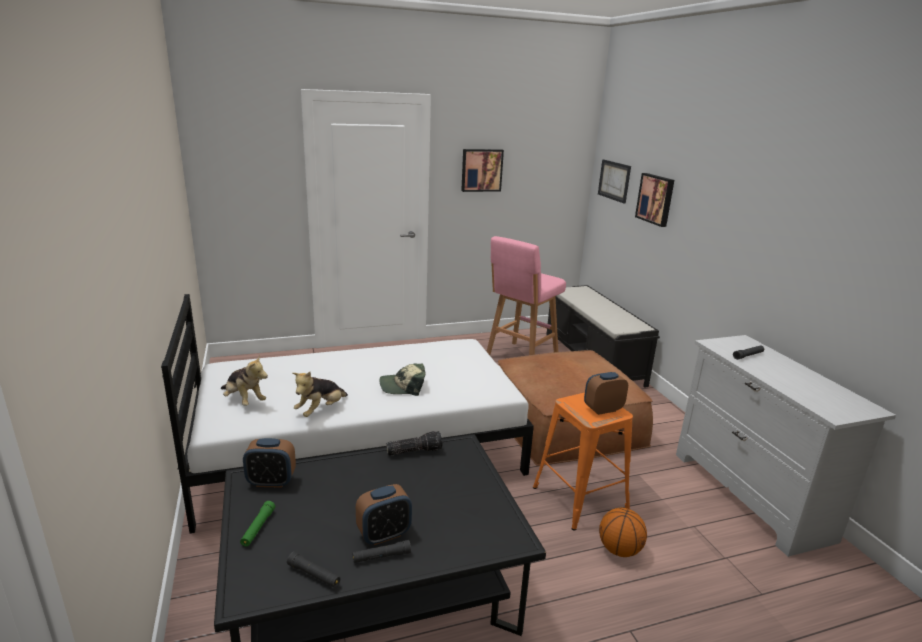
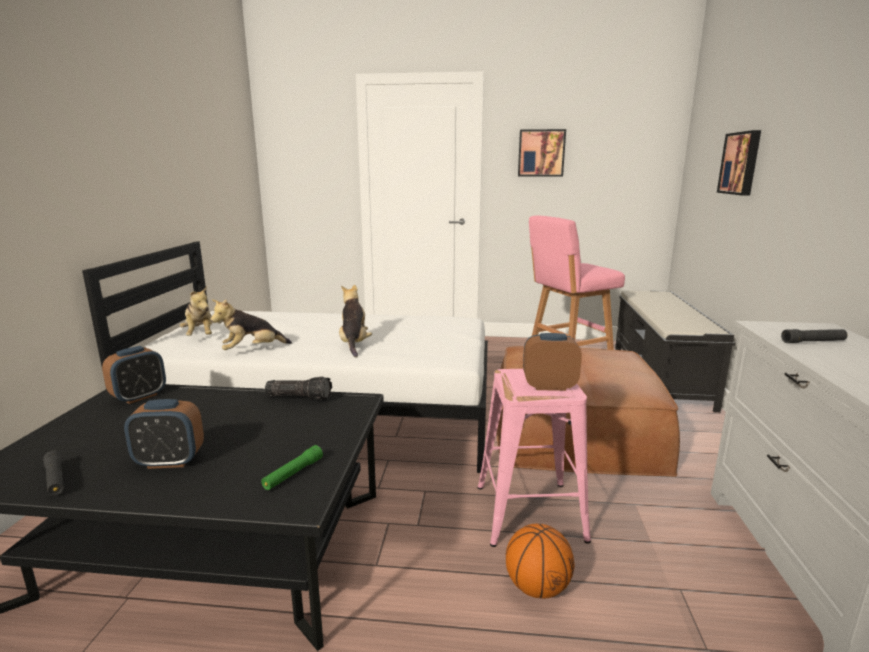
camera: 25 degrees right, 5 degrees down
green flashlight [240,501,275,546] -> green flashlight moved to [261,445,323,490]
alarm clock [243,438,296,488] -> alarm clock turned 75 degrees counterclockwise [102,346,166,404]
black flashlight [353,540,411,563] -> none
cap [380,363,426,396] -> plush toy [339,285,372,357]
orange stool [533,392,633,531] -> pink stool [478,369,591,547]
picture [598,159,631,204] -> none

